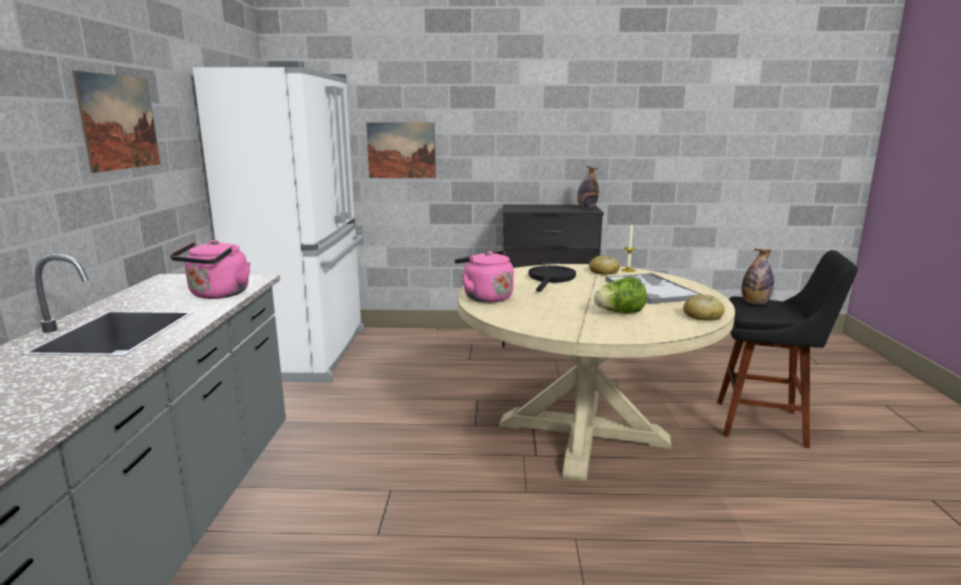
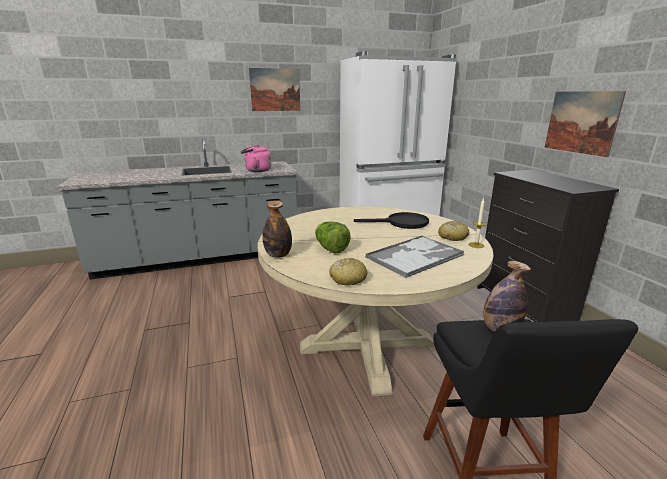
camera: 70 degrees right, 5 degrees up
picture [366,122,436,178] -> picture moved to [544,91,626,157]
pink kettle [454,251,514,303] -> none
bottle [577,166,599,208] -> bottle moved to [262,201,292,258]

